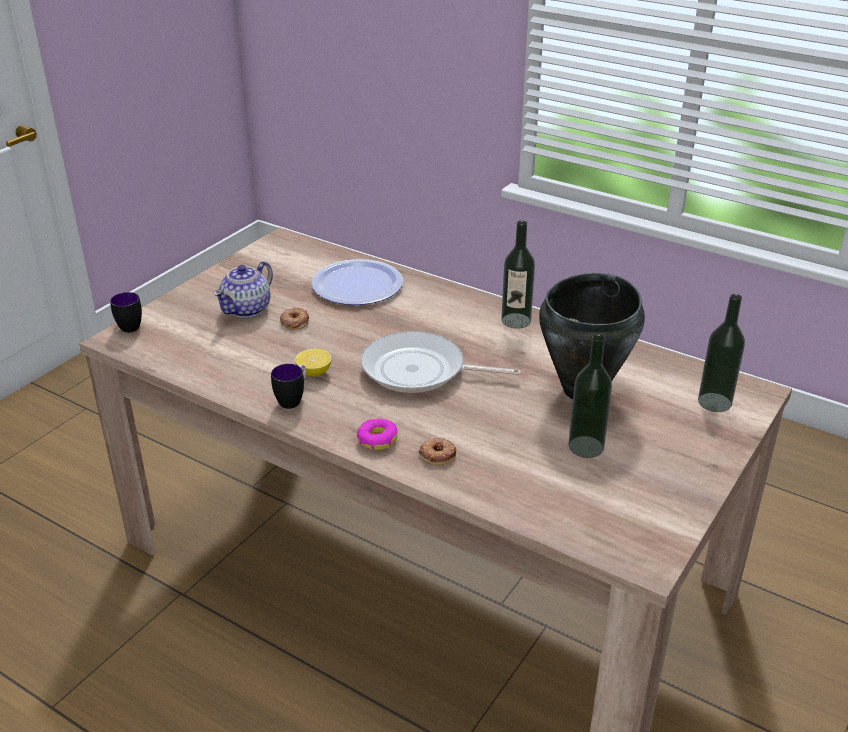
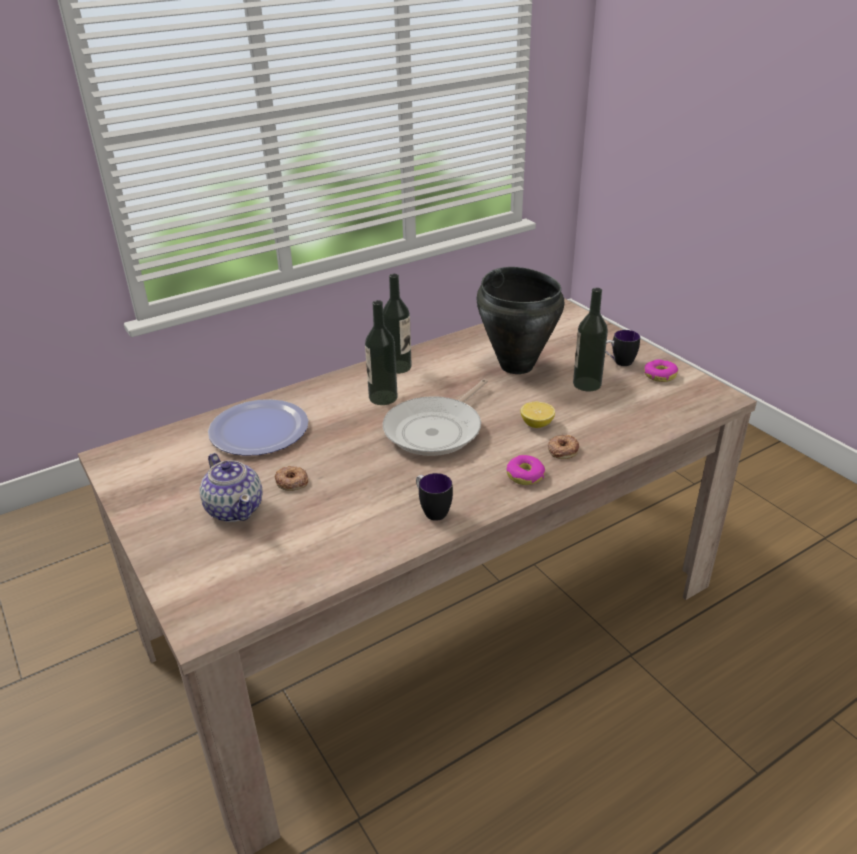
camera: 65 degrees left, 0 degrees up
mug [110,292,142,333] -> mug moved to [605,330,640,366]
lemon [295,349,332,377] -> lemon moved to [521,402,555,428]
bottle [698,294,745,412] -> bottle moved to [365,300,397,405]
none -> donut [644,359,678,382]

